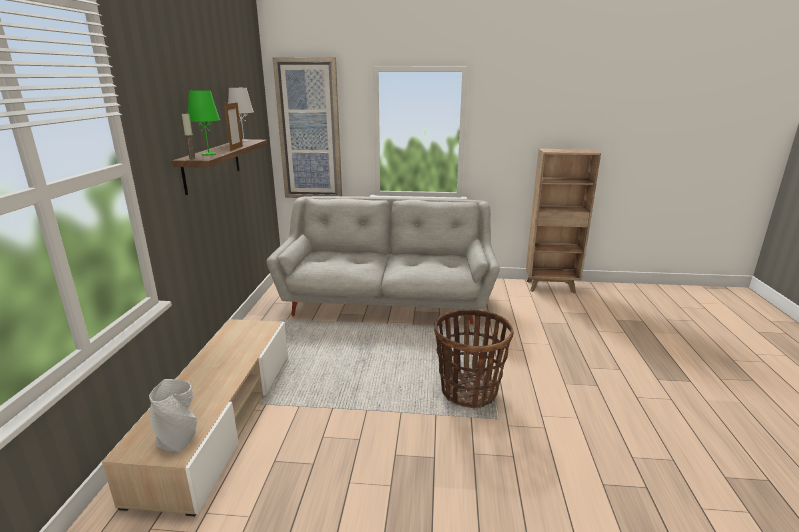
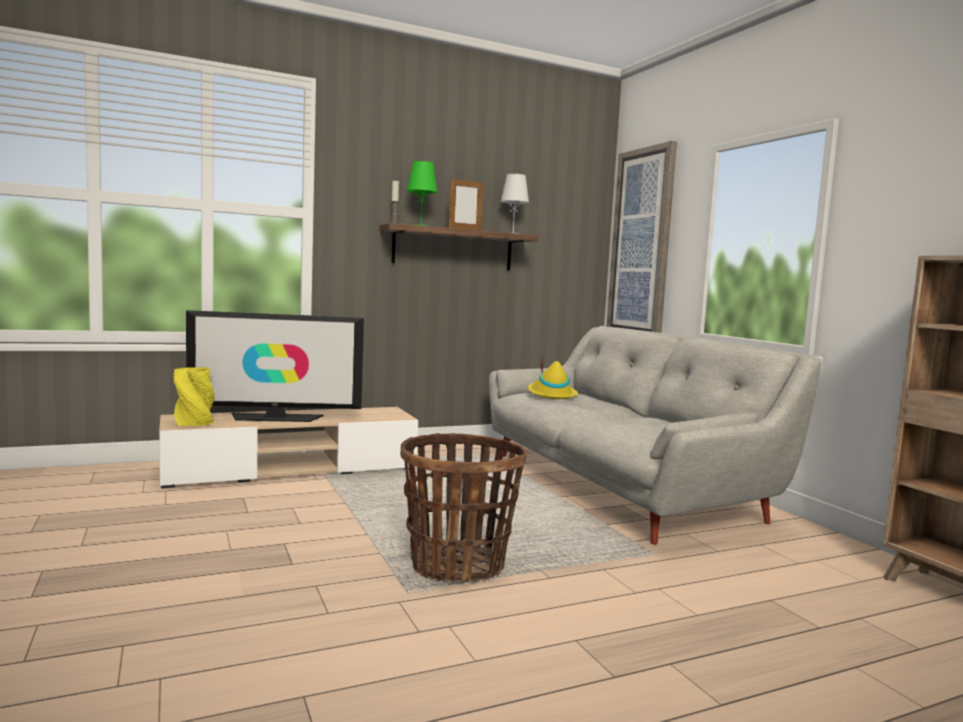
camera: 60 degrees right, 15 degrees down
grey vase [149,379,197,452] -> yellow vase [173,367,214,426]
none -> television [186,310,364,422]
none -> yellow hat [528,358,578,399]

